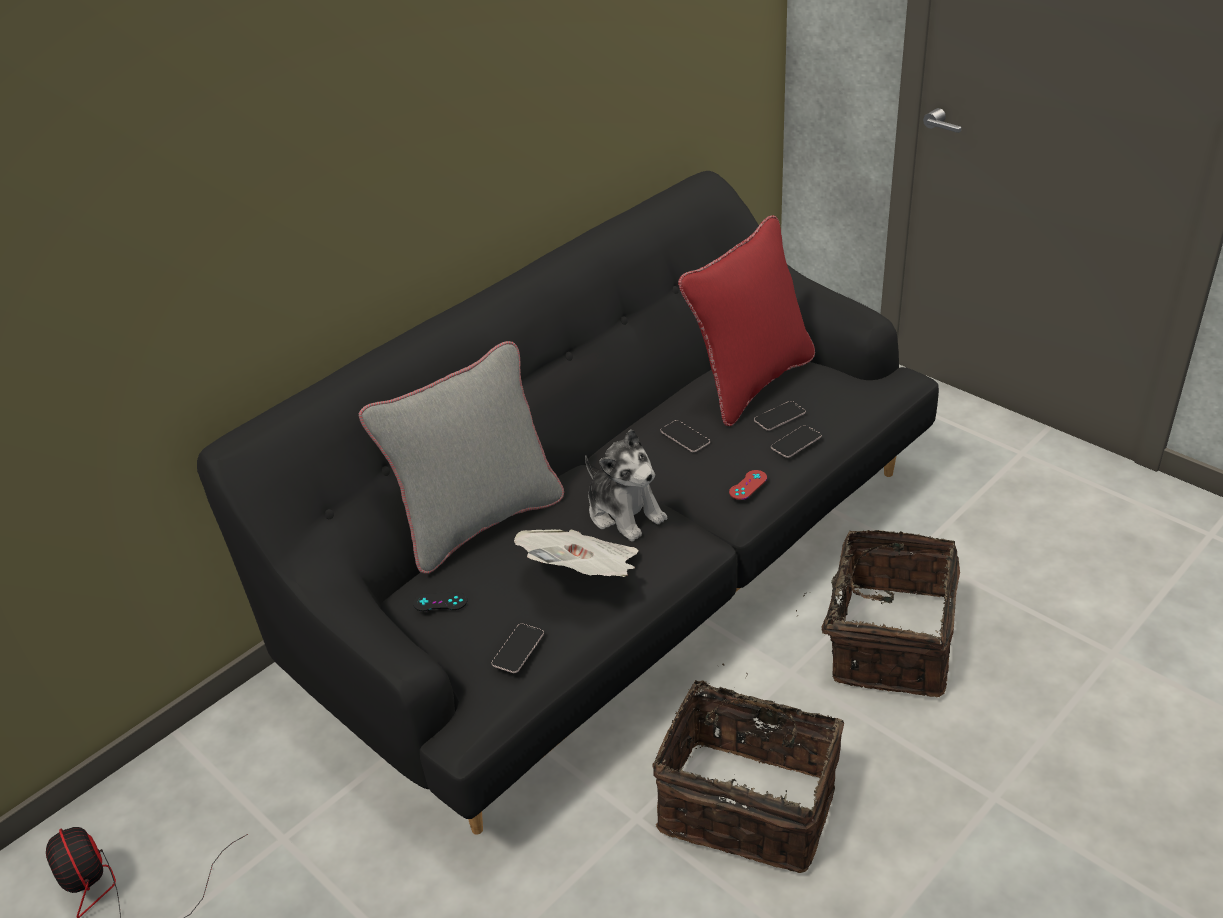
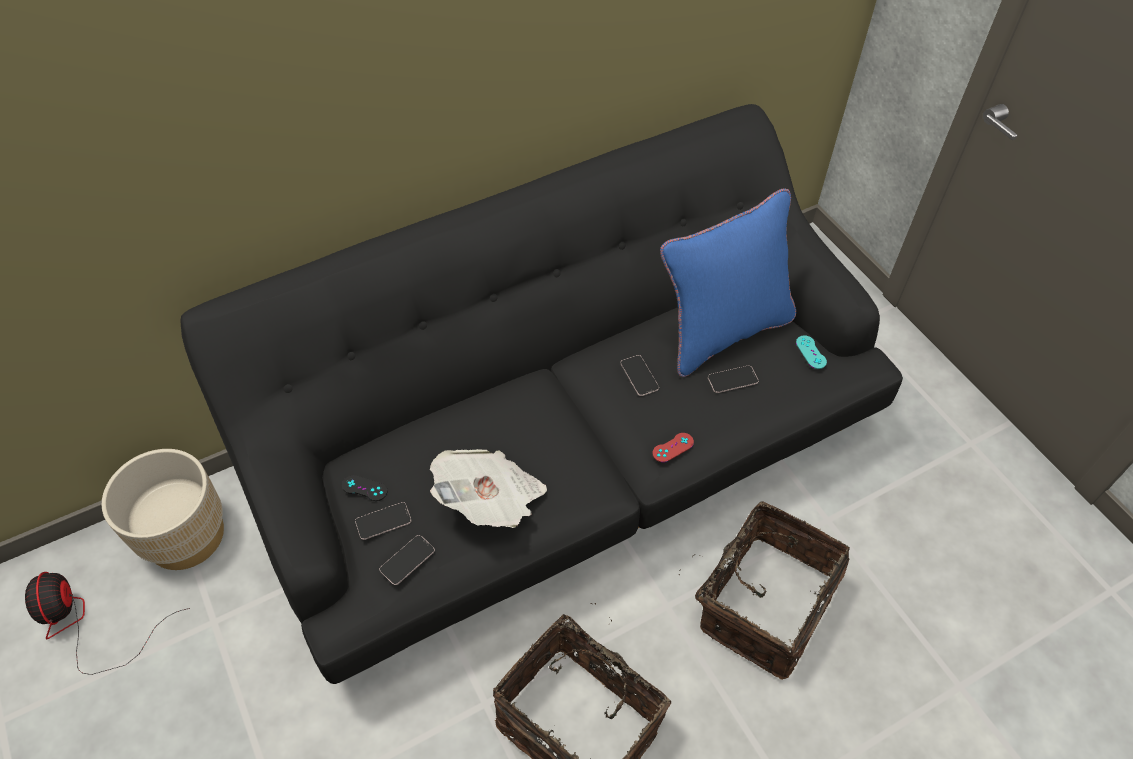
camera: 15 degrees right, 15 degrees up
grey pillow [359,341,564,574] -> none
plush toy [585,429,667,542] -> none
red pillow [678,215,815,426] -> blue pillow [660,188,796,377]
phone [771,425,822,458] -> phone moved to [355,502,411,540]
none -> beige planter [102,449,224,570]
none -> turquoise game controller [796,335,827,369]

